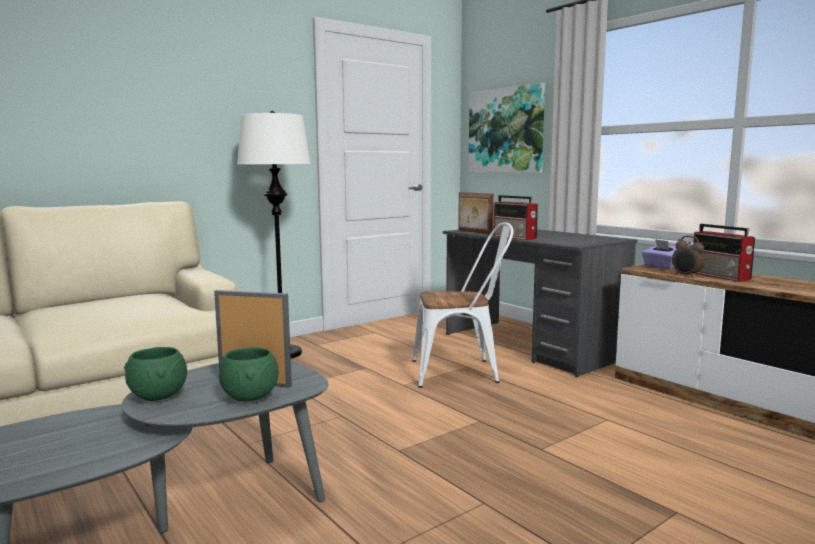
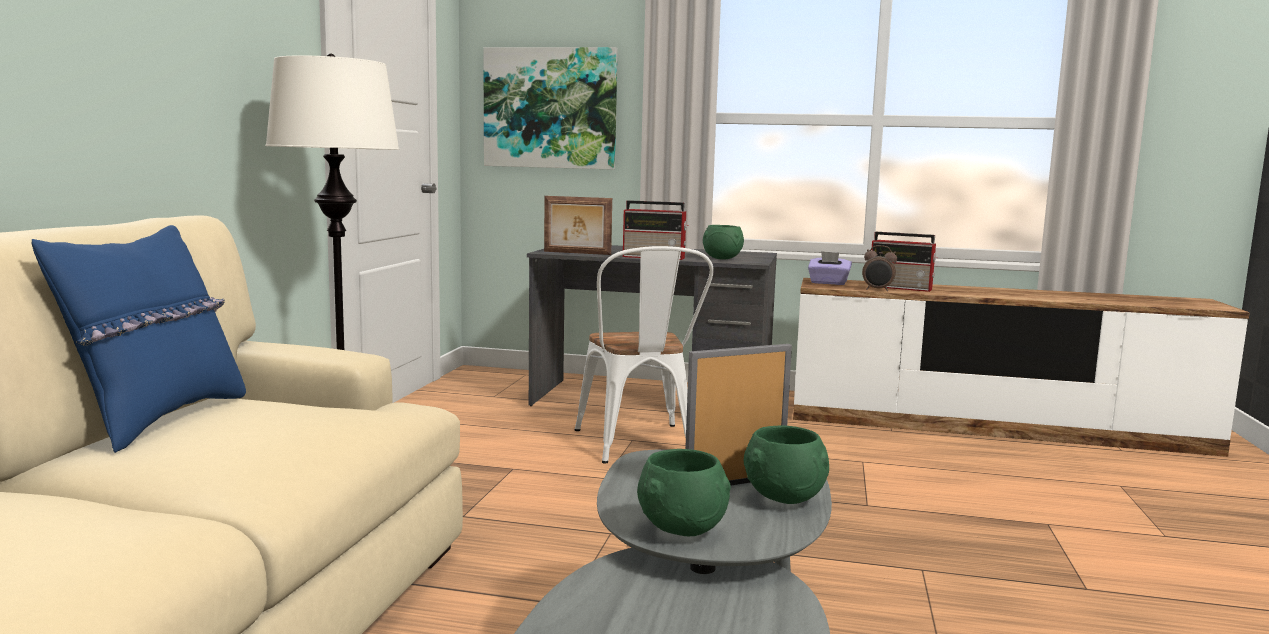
camera: 40 degrees left, 0 degrees up
white chair [412,222,514,388] -> white chair turned 120 degrees clockwise [575,246,714,463]
none -> blue pillow [32,225,246,453]
none -> green bowl [703,225,744,260]

